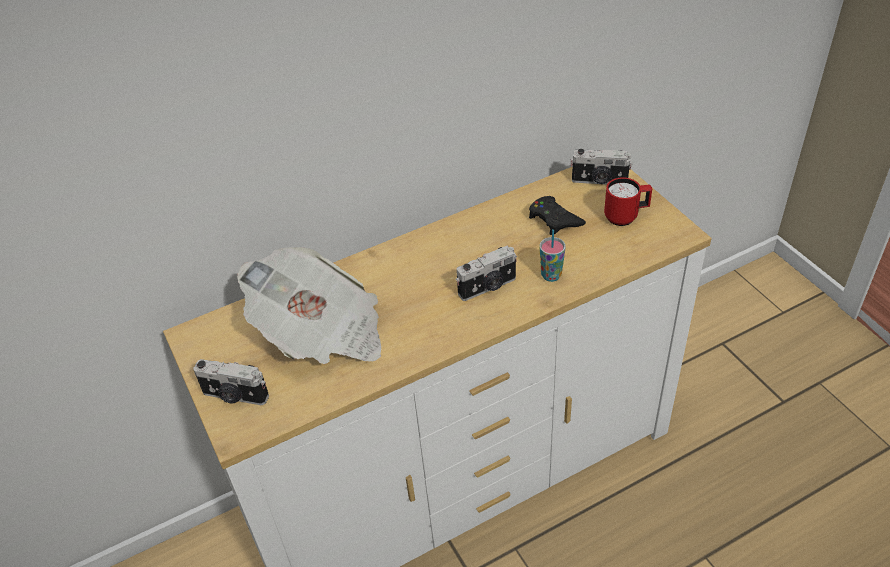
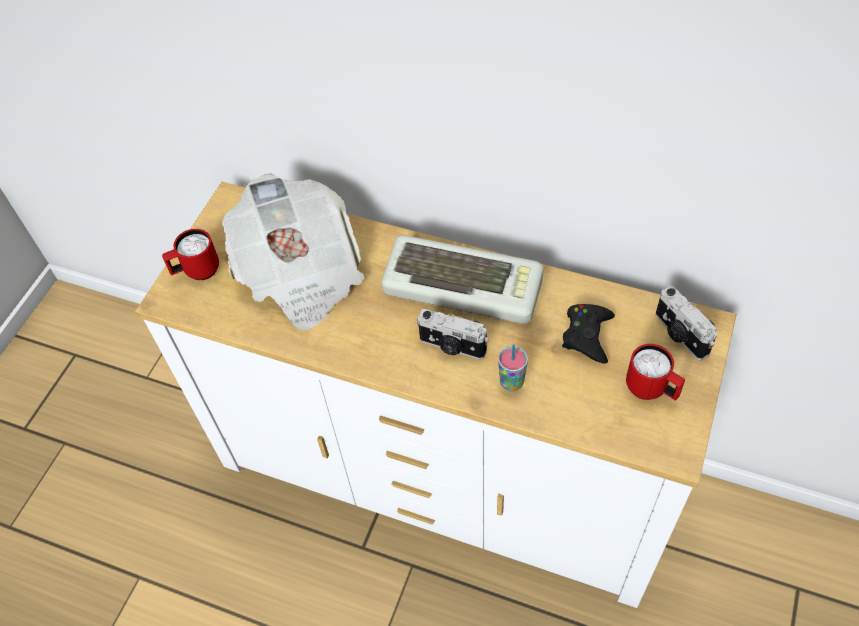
camera: 50 degrees right, 10 degrees up
camera [193,359,269,405] -> red mug [162,229,219,280]
none -> keyboard [381,235,544,324]

